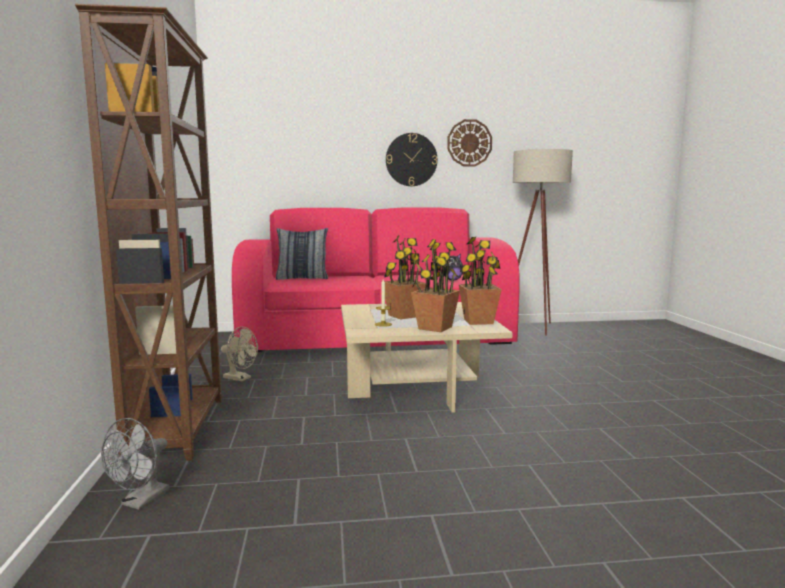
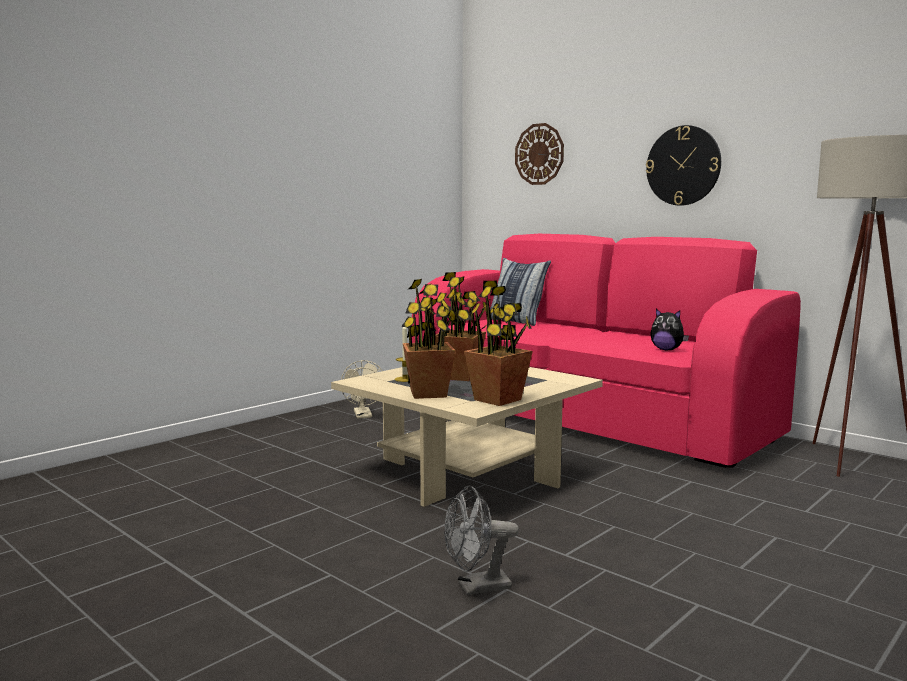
camera: 50 degrees right, 0 degrees up
brown bookcase [75,4,222,461] -> none
grey fan [101,418,170,510] -> grey fan moved to [444,486,519,595]
wall clock [447,119,492,167] -> wall clock moved to [515,123,564,185]

